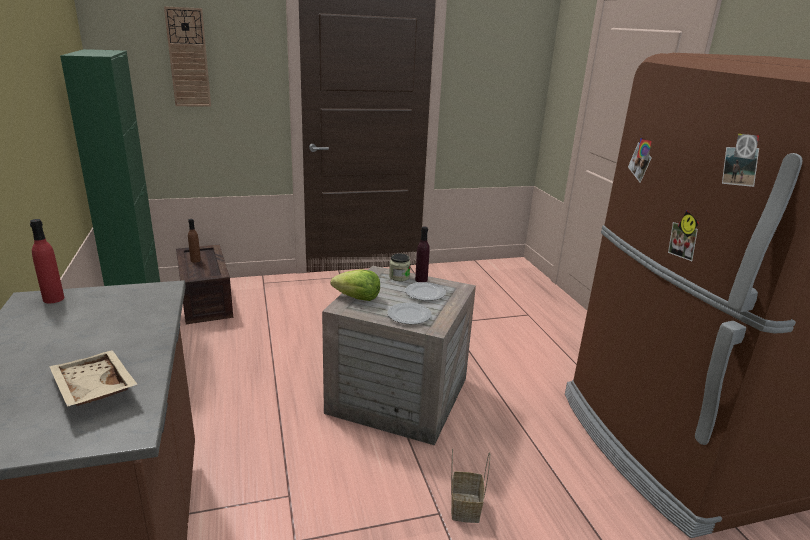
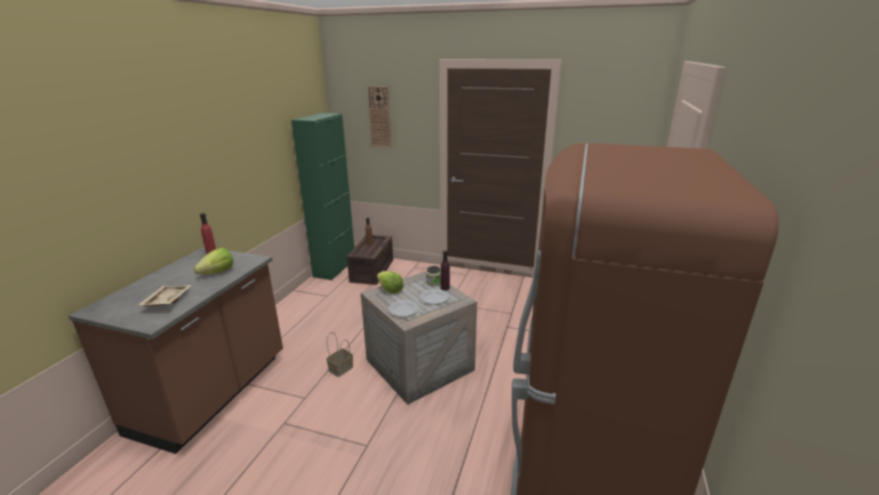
camera: 35 degrees right, 0 degrees up
basket [451,449,490,523] -> basket moved to [326,332,353,377]
none -> lettuce [194,248,233,275]

